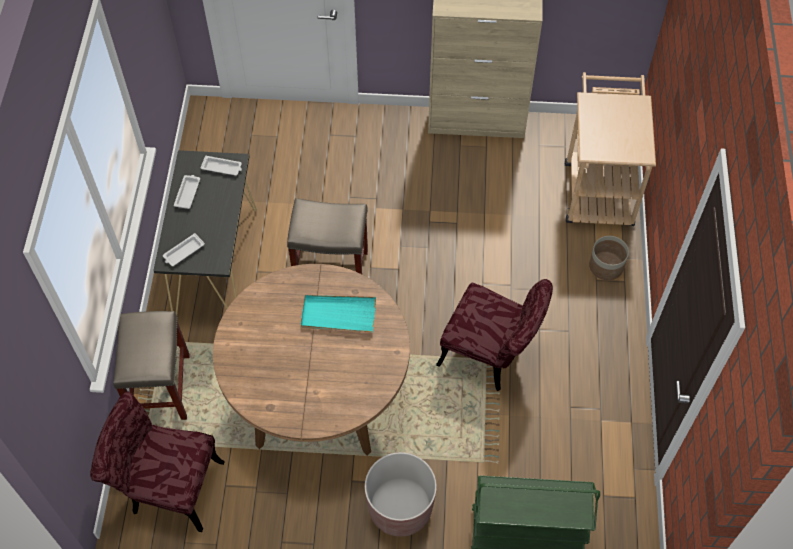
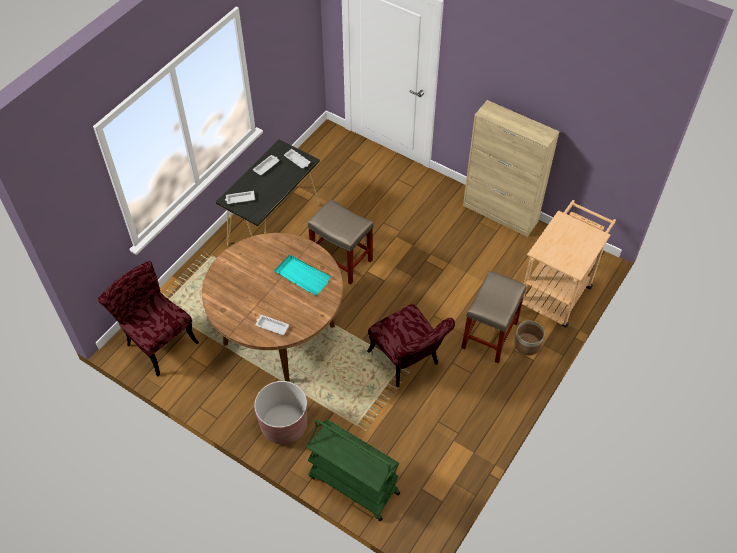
camera: 30 degrees right, 5 degrees down
beige stool [113,311,190,420] -> beige stool moved to [461,271,526,363]
none -> white tray [255,315,289,335]

